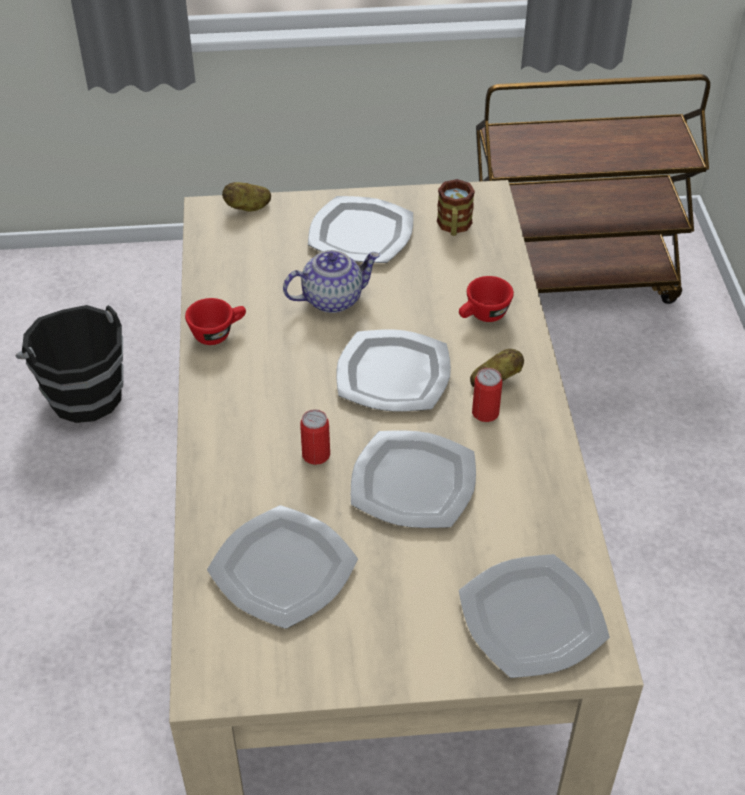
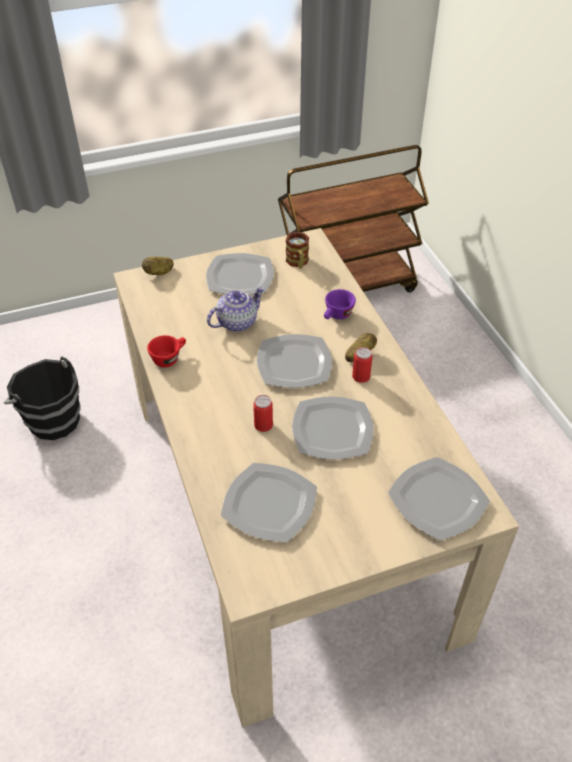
camera: 15 degrees left, 0 degrees up
red cup [459,276,514,322] -> purple cup [324,289,356,319]

